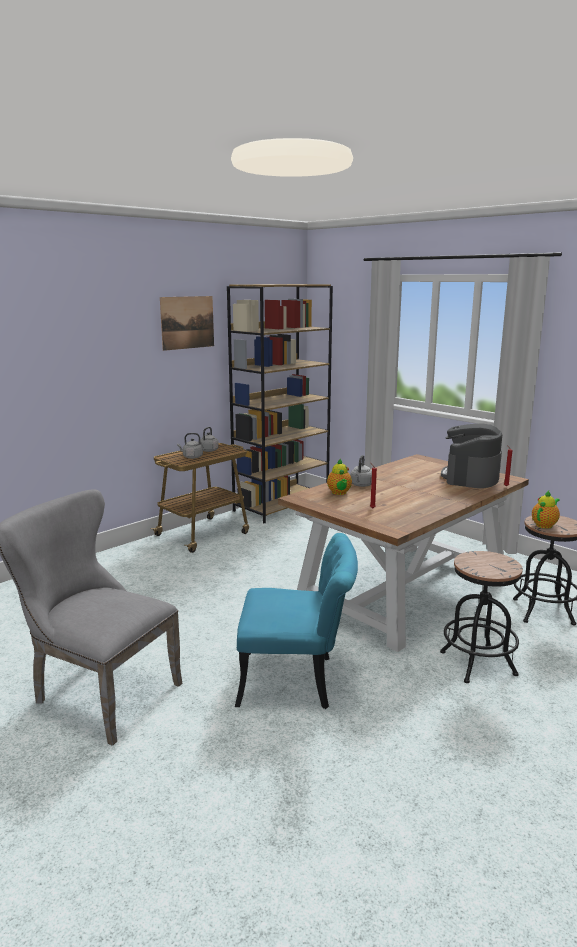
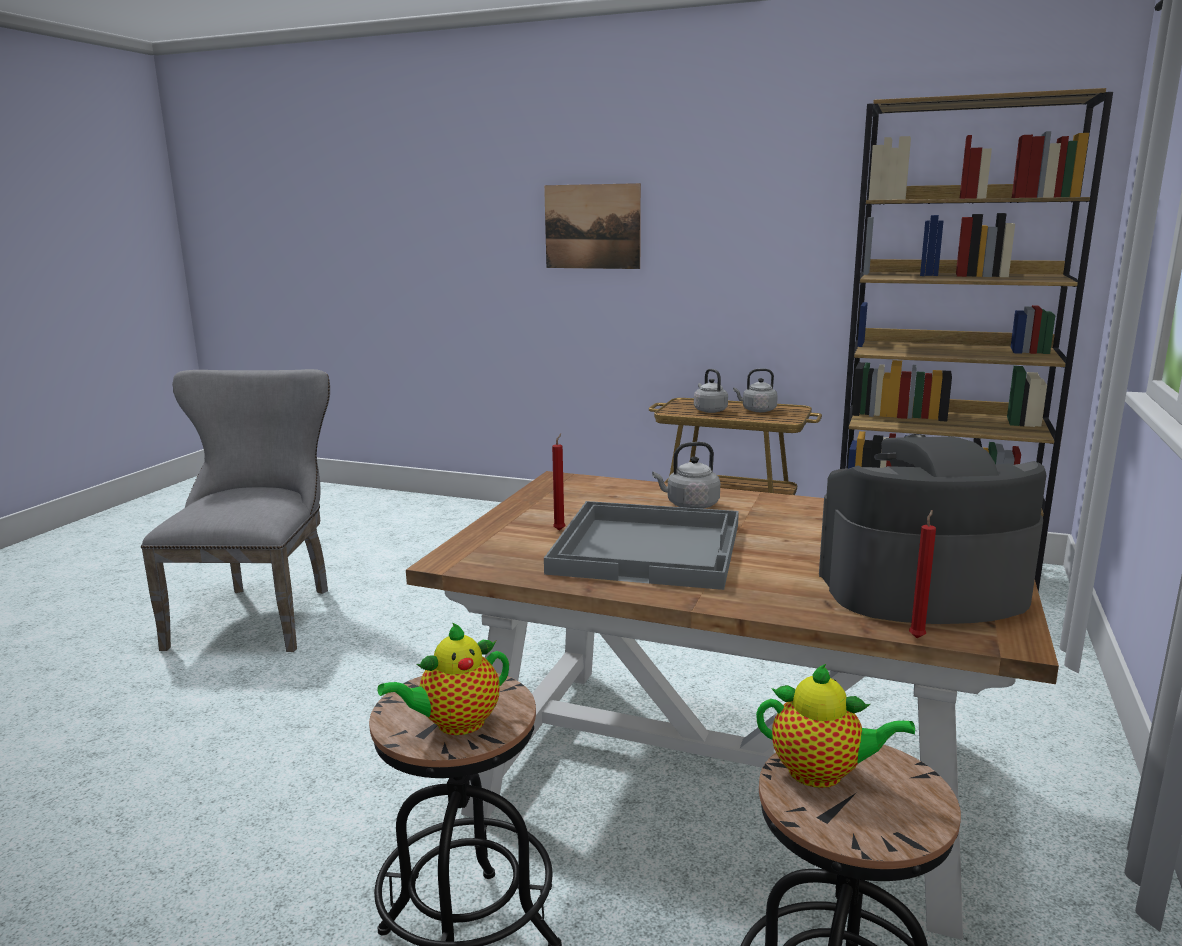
camera: 65 degrees right, 0 degrees up
picture [160,296,214,351] -> picture moved to [544,183,641,269]
turquoise chair [235,533,358,709] -> none
teapot [327,459,352,495] -> teapot moved to [378,623,509,735]
none -> grey tray [544,501,739,590]

